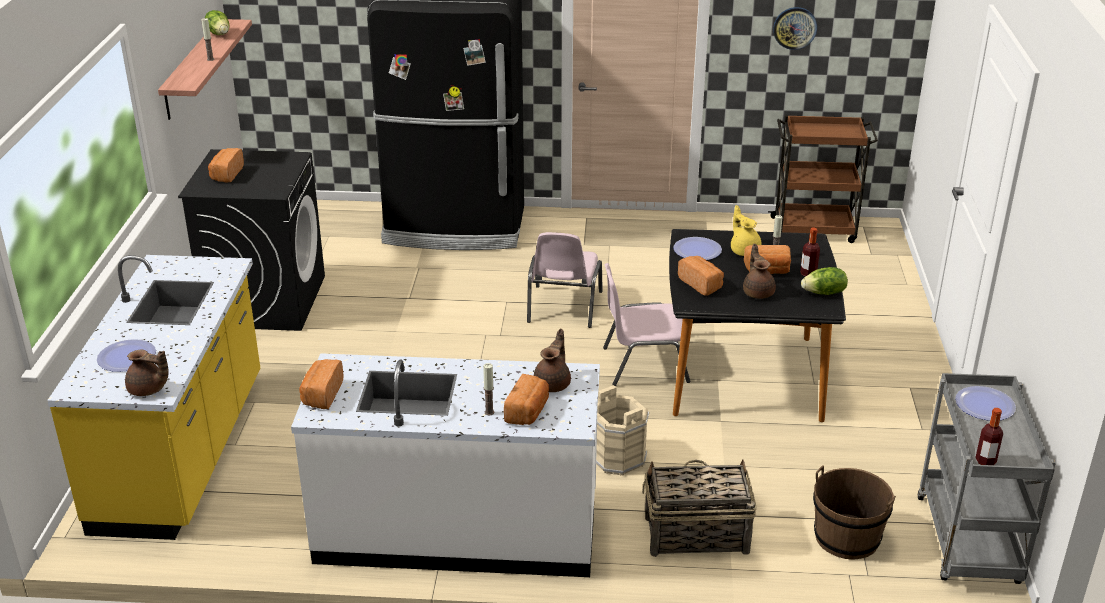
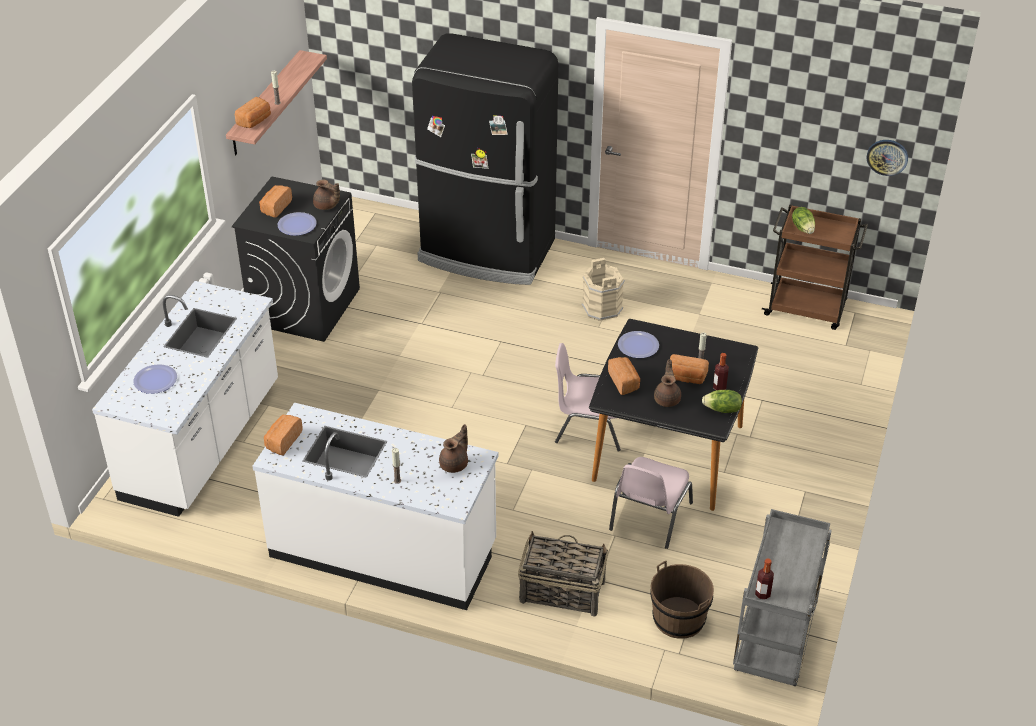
camera: 15 degrees right, 10 degrees up
yellow counter [47,255,260,540] -> white counter [92,281,278,517]
brown teapot [125,350,169,396] -> brown teapot moved to [313,180,340,210]
lettuce [205,10,230,35] -> lettuce moved to [792,207,815,234]
bread [504,374,549,425] -> bread moved to [235,97,271,128]
pink chair [527,232,603,328] -> pink chair moved to [609,457,693,549]
beige bucket [596,385,649,476] -> beige bucket moved to [582,258,625,321]
yellow teapot [731,205,762,256] -> none
wall clock [773,7,817,50] -> wall clock moved to [866,140,908,176]
plate [955,386,1016,420] -> plate moved to [278,212,317,236]

